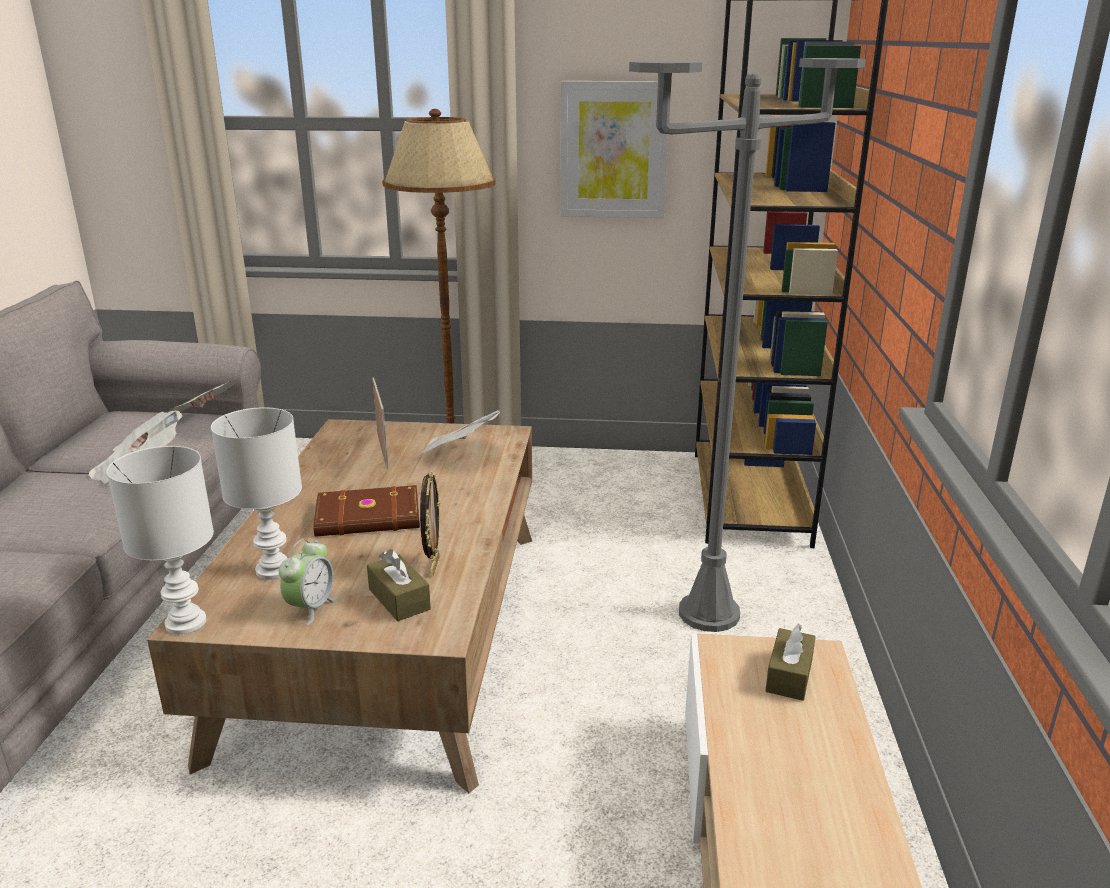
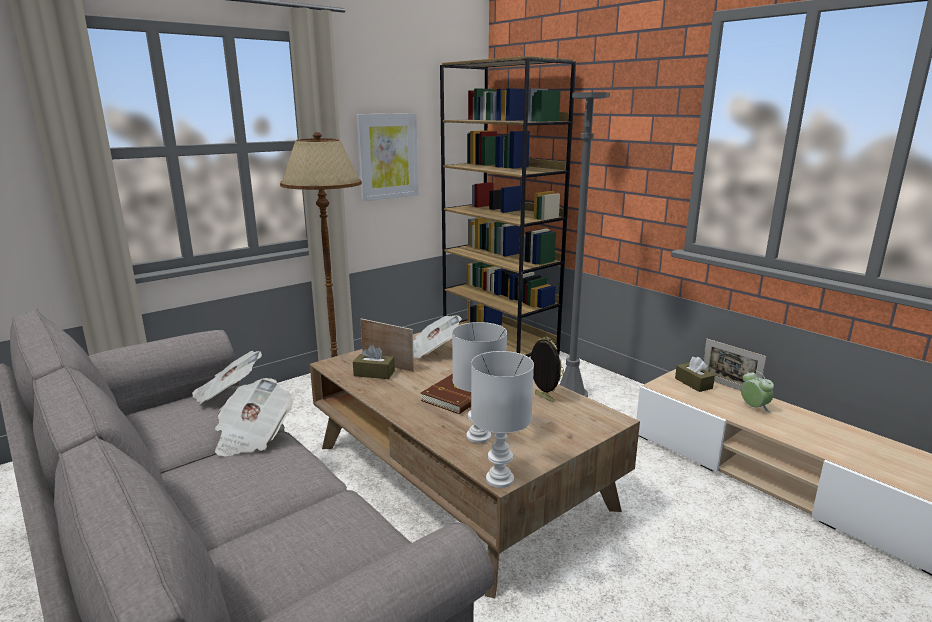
camera: 45 degrees left, 5 degrees down
alarm clock [279,539,337,625] -> alarm clock moved to [741,371,774,413]
brown tissue box [367,549,431,621] -> brown tissue box moved to [353,345,395,379]
none -> picture frame [703,339,766,391]

